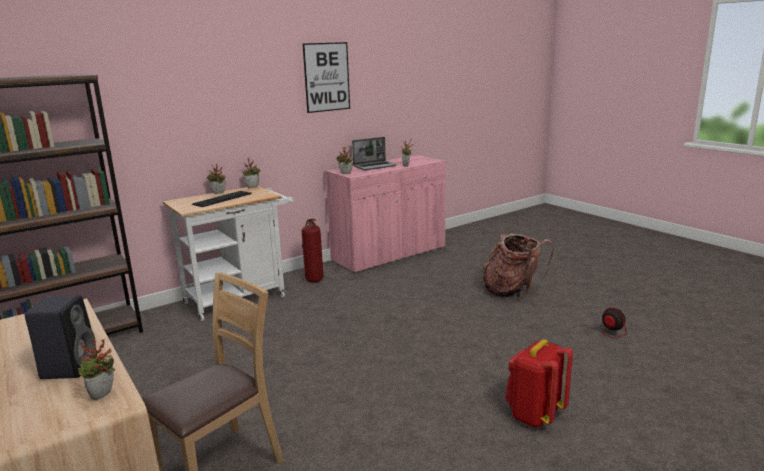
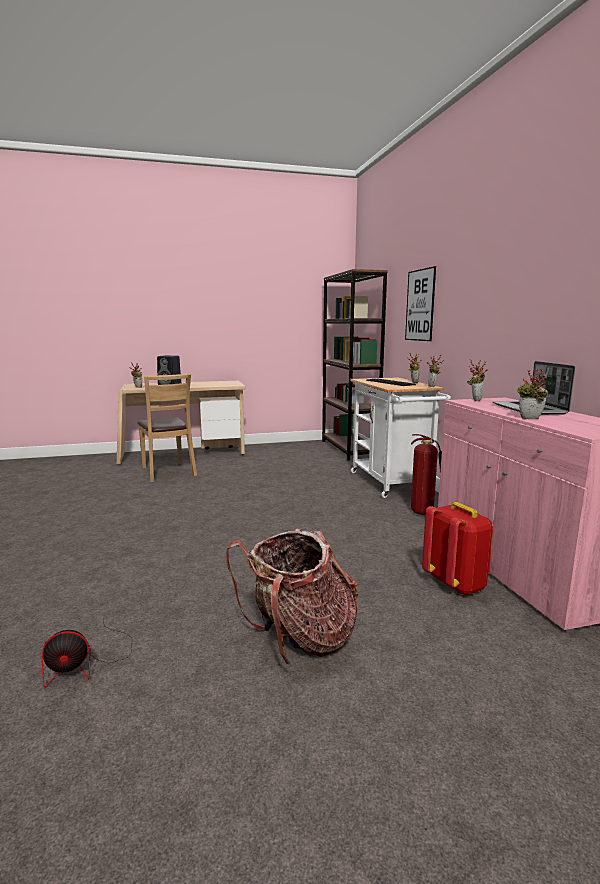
camera: 110 degrees right, 5 degrees down
picture [303,42,350,113] -> picture moved to [405,266,436,341]
red backpack [505,339,573,428] -> red backpack moved to [422,502,493,595]

